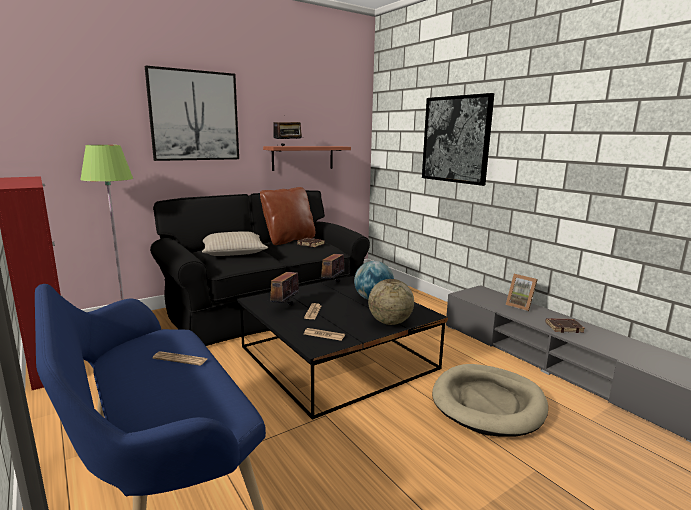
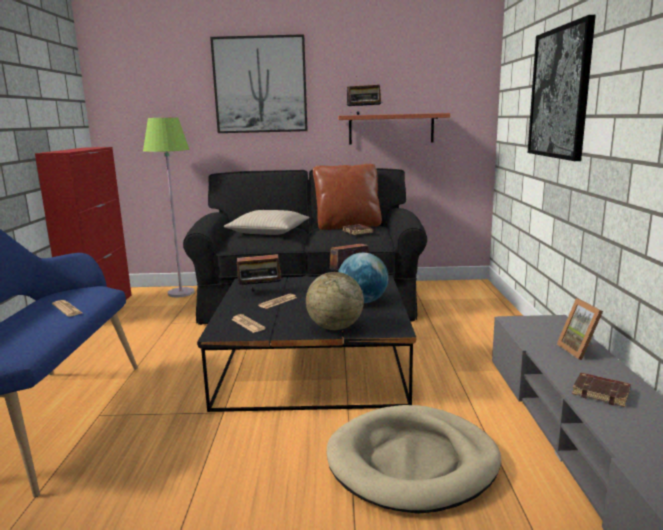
camera: 35 degrees right, 0 degrees up
radio [269,264,299,305] -> radio turned 150 degrees counterclockwise [237,249,284,292]

